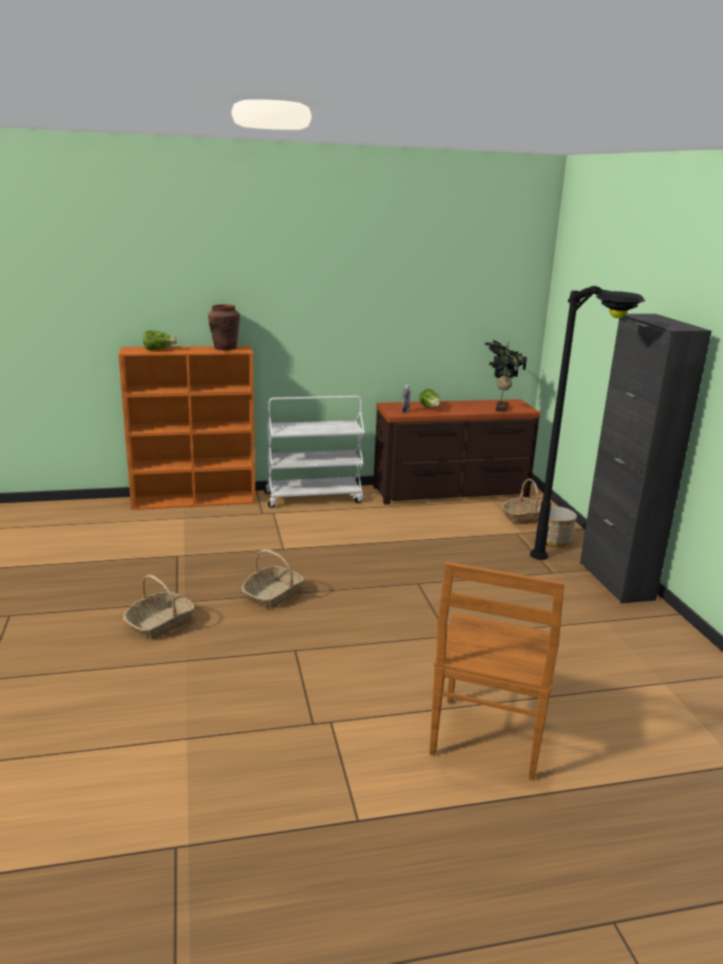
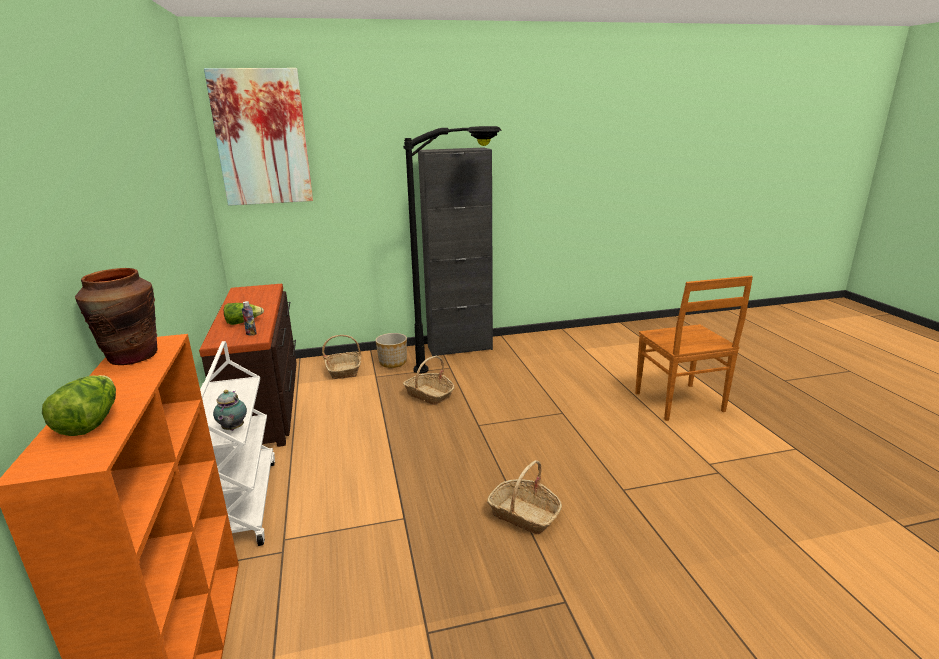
camera: 90 degrees left, 0 degrees up
basket [123,575,195,639] -> basket moved to [403,356,454,405]
brown chair [429,562,564,780] -> brown chair turned 60 degrees clockwise [635,276,753,421]
potted plant [485,340,527,412] -> none
none -> picture [204,68,313,206]
none -> teapot [213,390,247,431]

